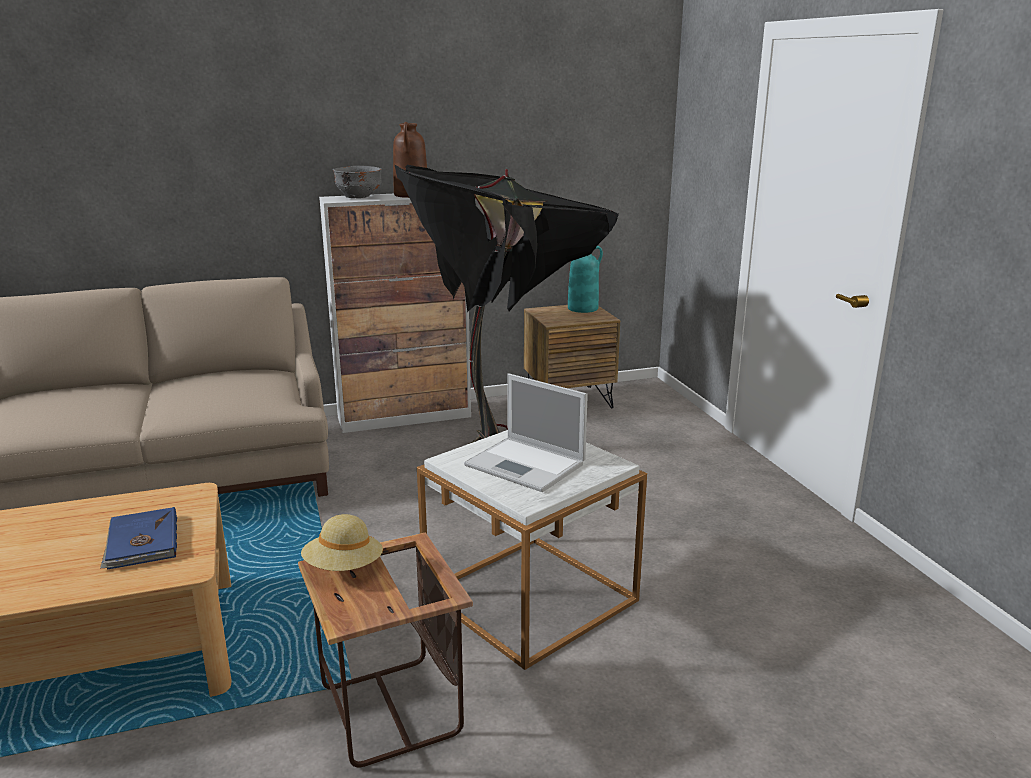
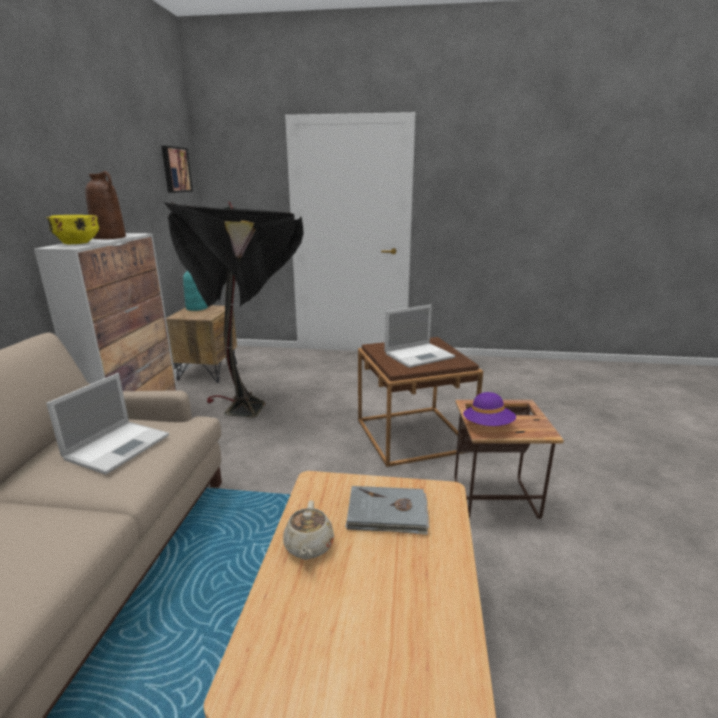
camera: 65 degrees left, 0 degrees up
blue book [100,507,177,570] -> grey book [345,486,429,535]
beige hat [301,514,383,571] -> purple hat [463,392,516,426]
grey bowl [333,166,382,198] -> yellow bowl [46,215,99,244]
white side table [417,430,647,670] -> brown side table [358,337,483,467]
none -> laptop [46,373,169,475]
none -> picture [161,146,193,193]
none -> beige teapot [283,500,334,560]

